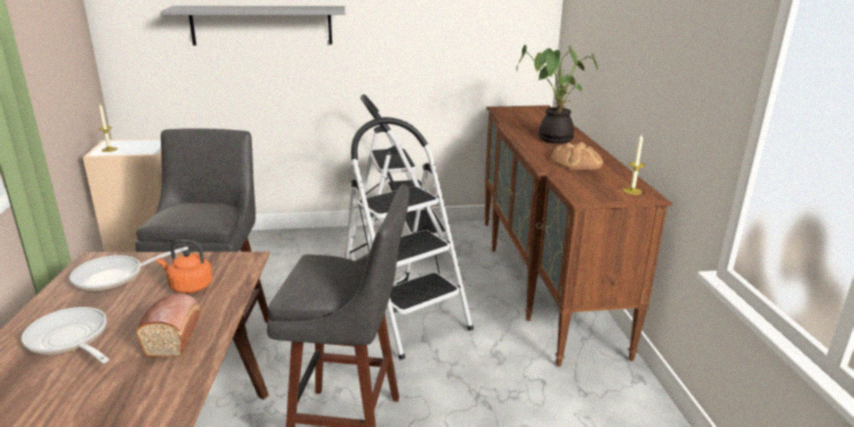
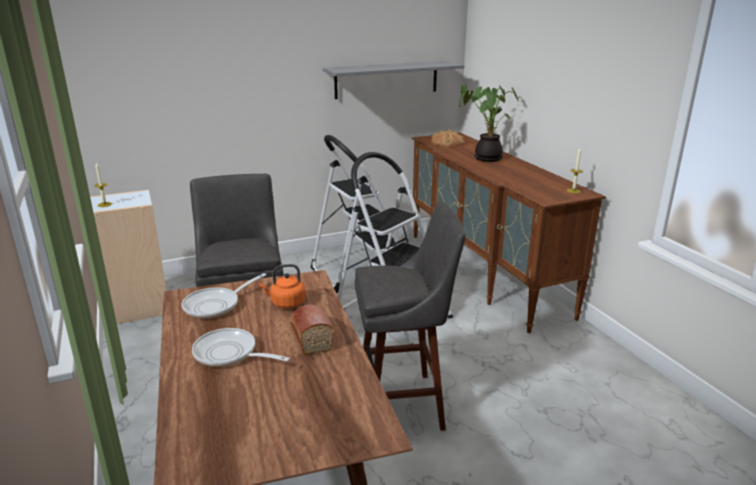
camera: 15 degrees left, 0 degrees up
grey shelf [161,6,345,45] -> grey shelf moved to [323,61,464,99]
bread [551,142,603,170] -> bread moved to [431,130,465,147]

